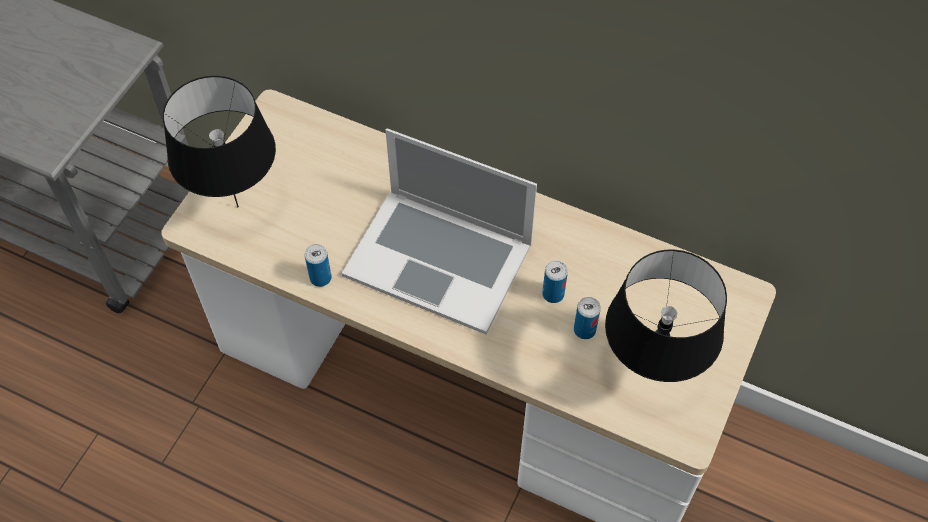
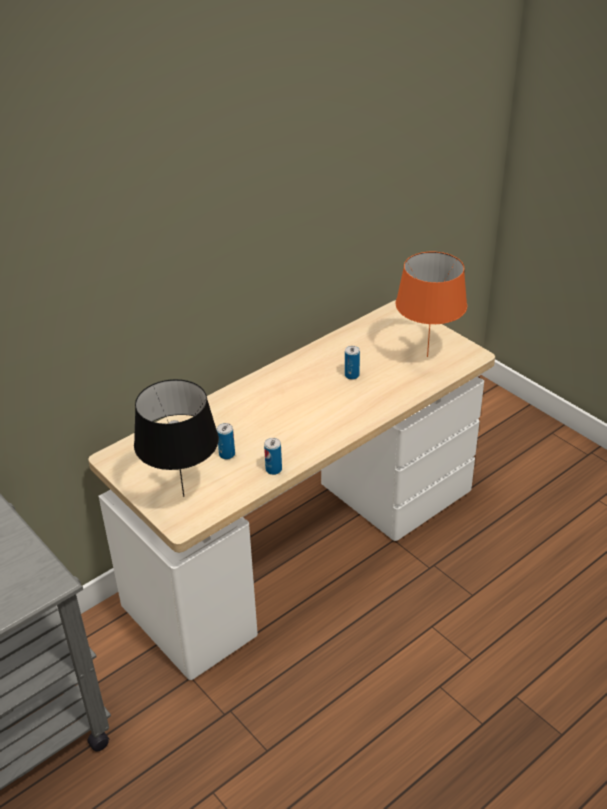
camera: 65 degrees left, 20 degrees down
laptop [342,128,537,334] -> none
can [574,297,601,339] -> can moved to [217,423,235,459]
black table lamp [605,250,727,382] -> orange table lamp [396,252,467,357]

